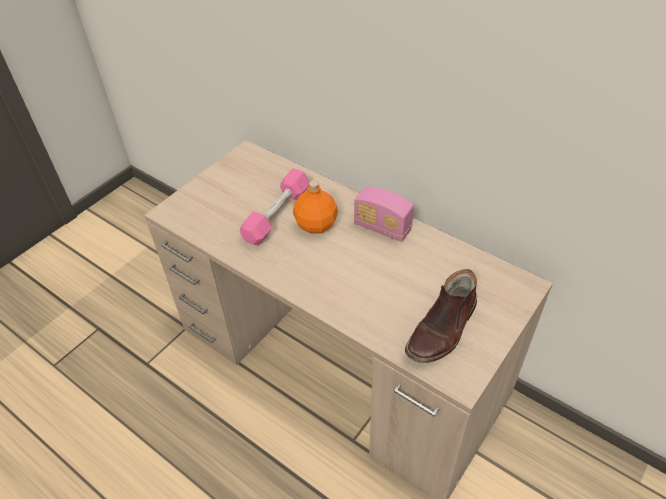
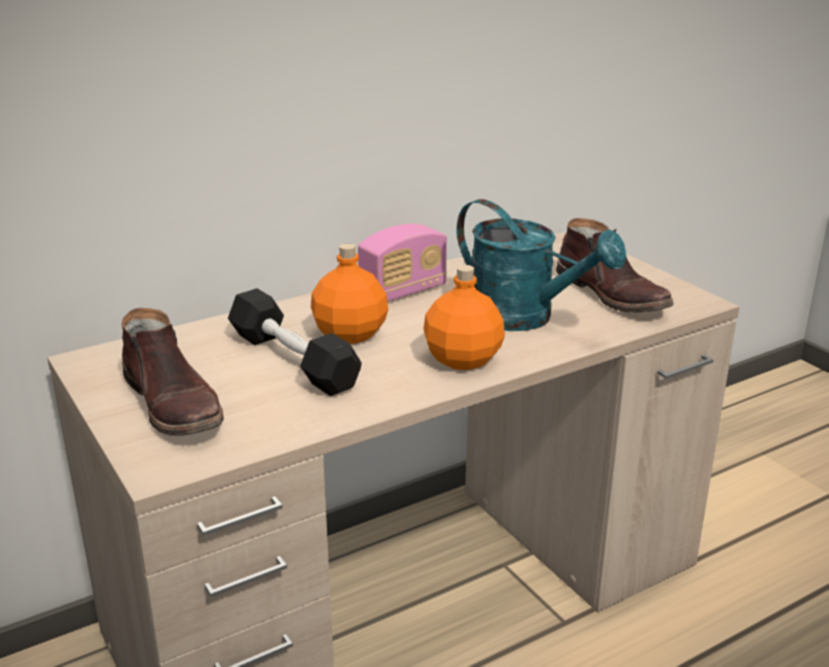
camera: 70 degrees left, 20 degrees down
pink dumbbell [240,168,309,245] -> black dumbbell [228,288,362,396]
none -> brown boot [122,308,224,436]
none -> orange bottle [423,265,505,370]
none -> turquoise watering can [457,199,626,331]

